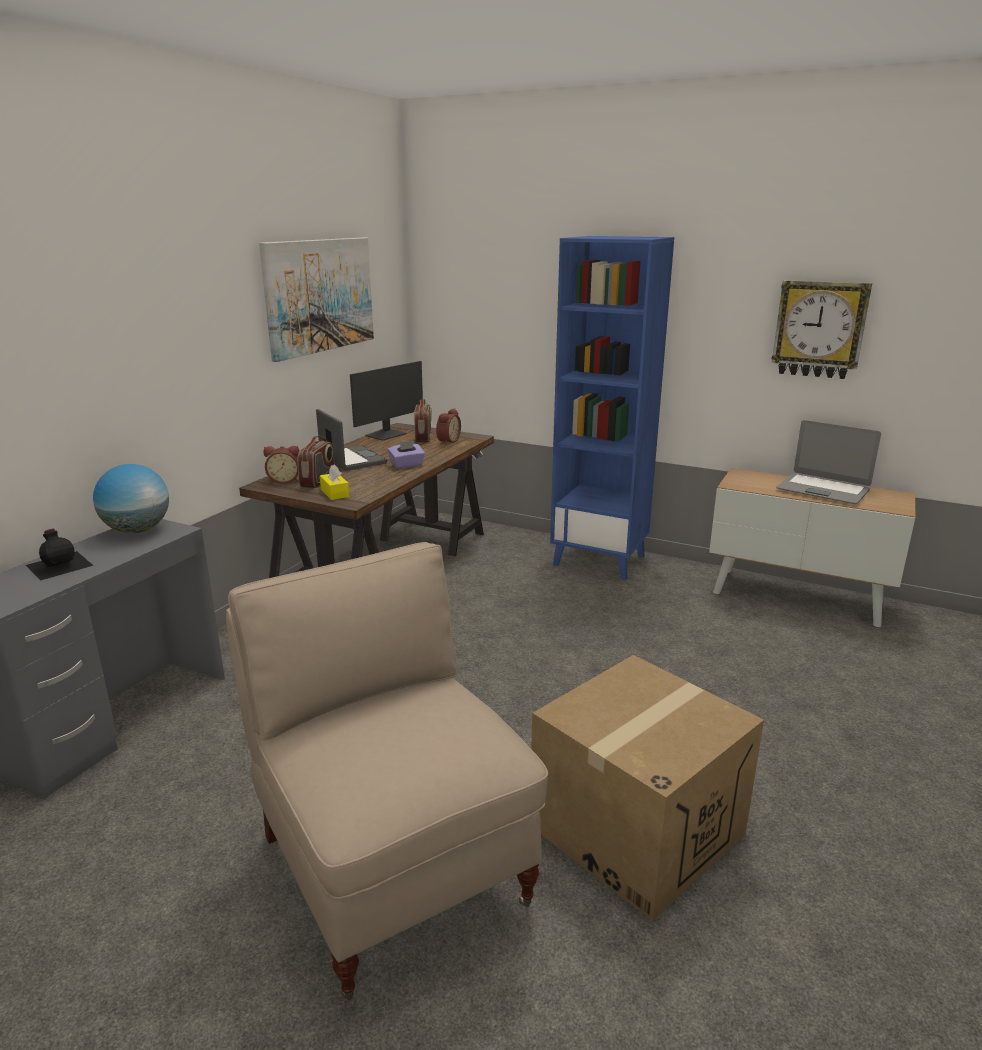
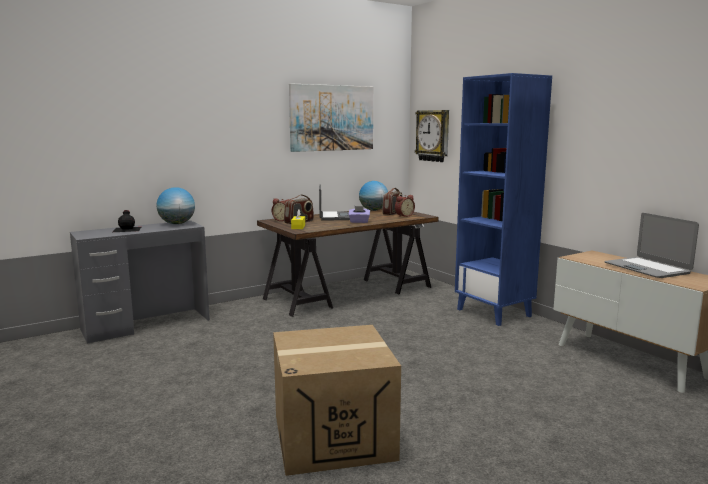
camera: 30 degrees right, 10 degrees down
beige chair [226,542,548,1000] -> none
monitor [350,361,423,441] -> globe [359,181,388,211]
wall clock [771,280,872,379] -> wall clock moved to [415,110,449,162]

